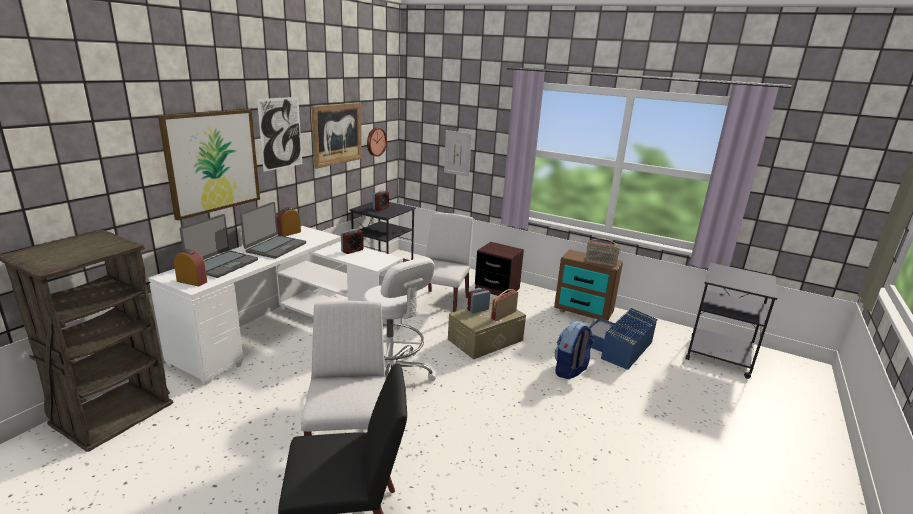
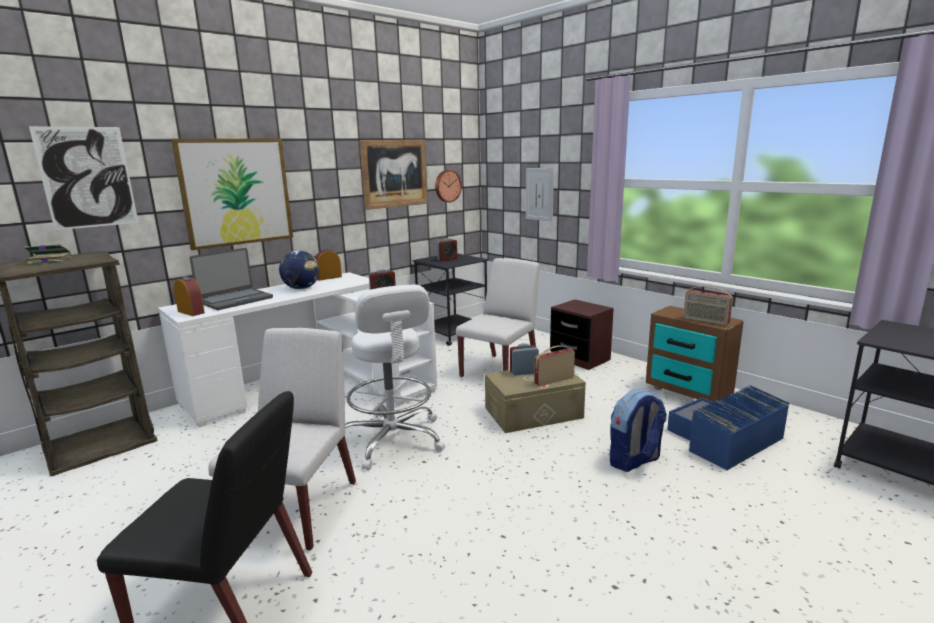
camera: 20 degrees right, 5 degrees down
laptop [240,202,306,259] -> globe [279,251,320,289]
picture [257,97,302,172] -> picture moved to [29,126,139,230]
none -> book [24,244,72,264]

